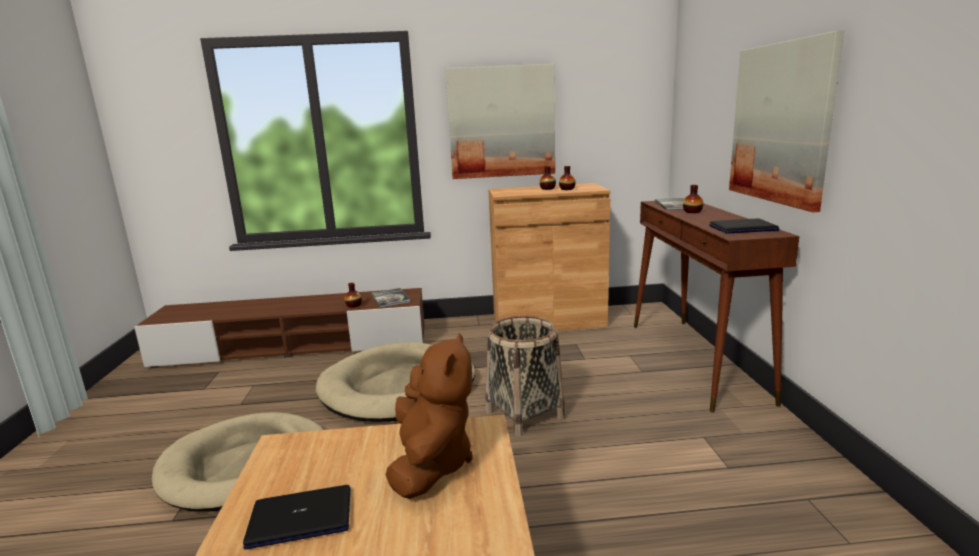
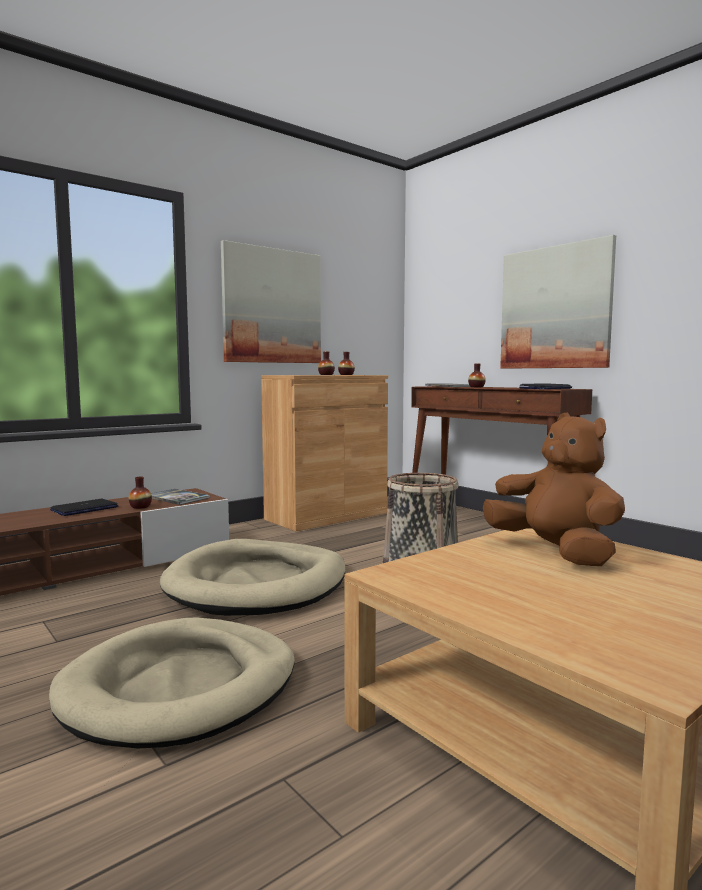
camera: 35 degrees left, 10 degrees down
laptop [243,485,350,549] -> laptop moved to [50,499,118,516]

